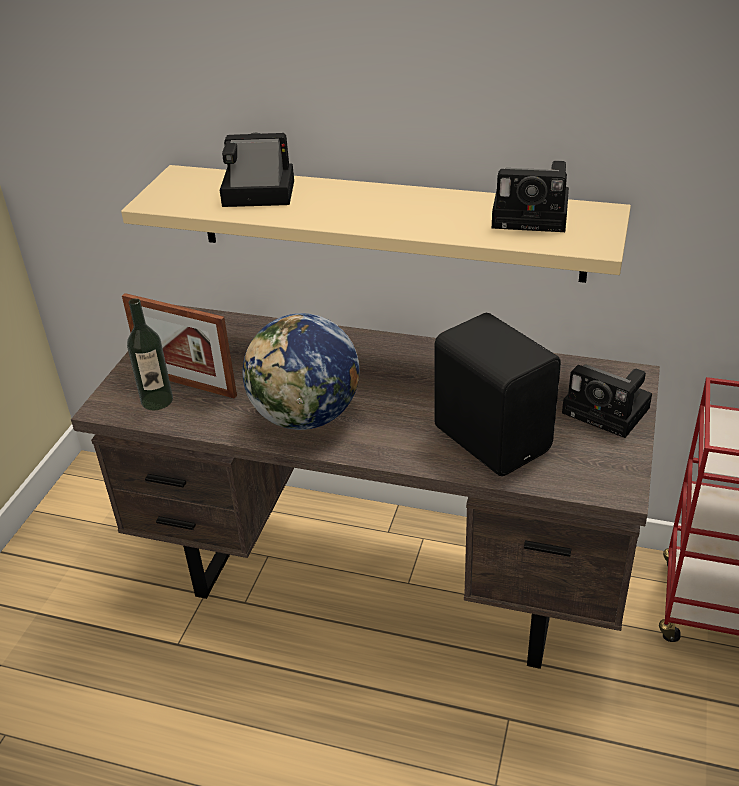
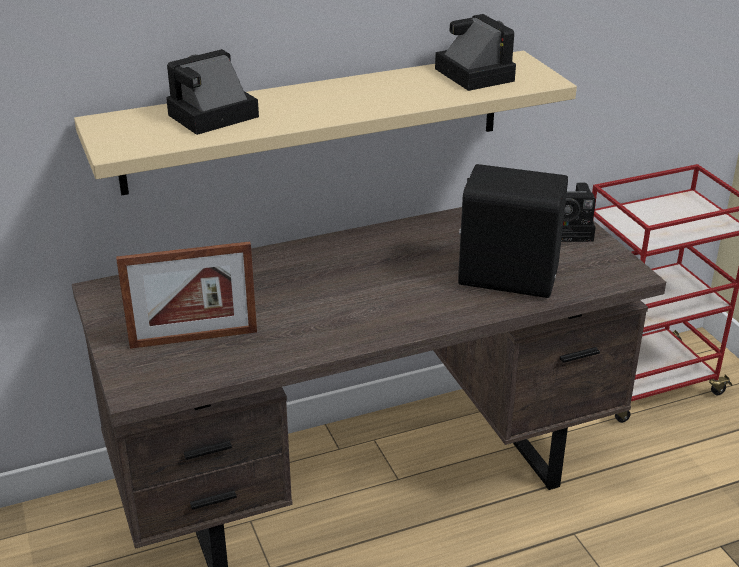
camera: 40 degrees left, 5 degrees down
bottle [127,298,173,410] -> none
globe [243,313,360,430] -> none
camera [492,161,569,232] -> camera turned 90 degrees counterclockwise [435,14,516,91]

